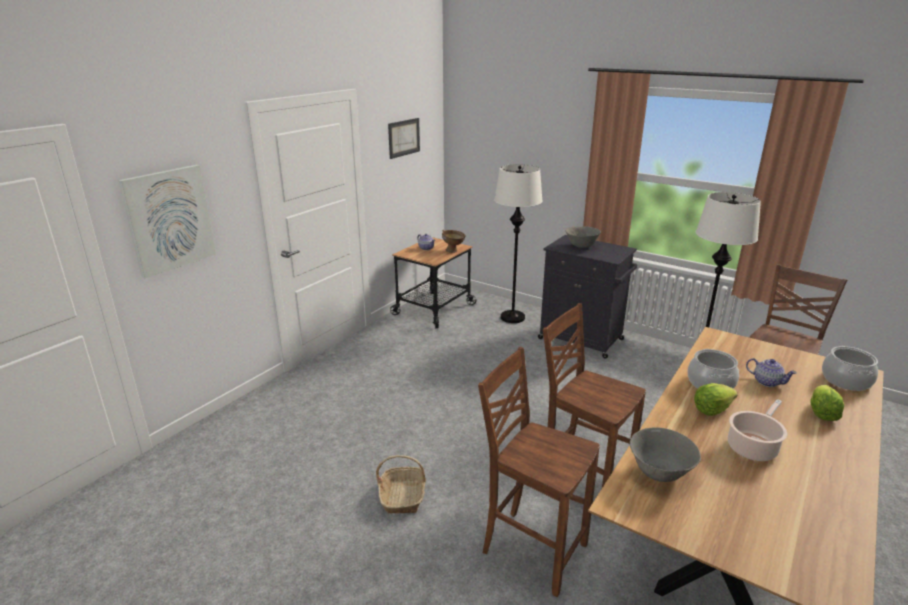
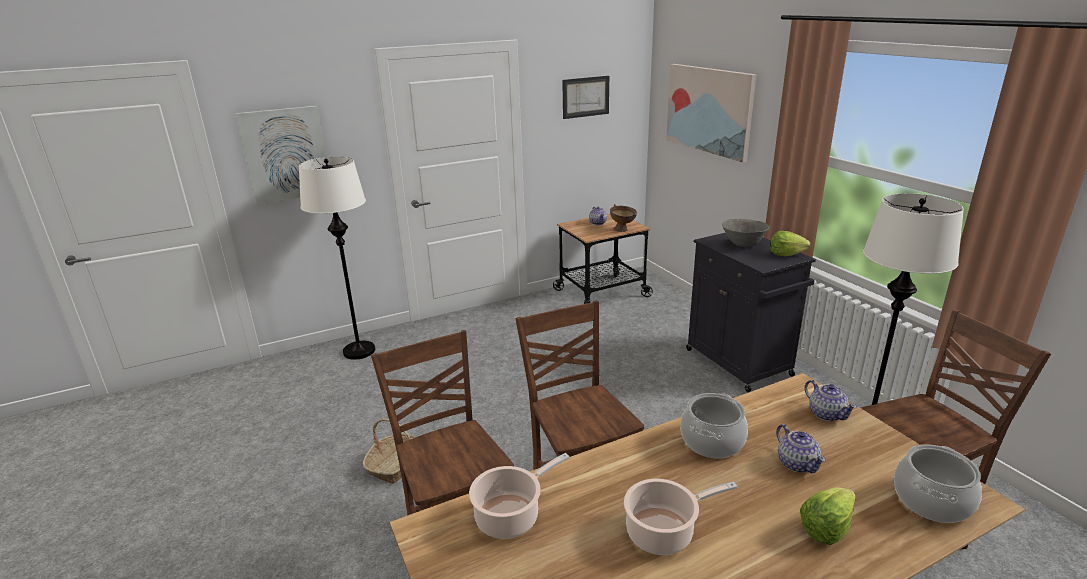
camera: 30 degrees right, 0 degrees up
white floor lamp [494,164,543,323] -> white floor lamp moved to [299,157,375,360]
grey bowl [630,427,701,482] -> cooking pot [469,453,570,539]
lettuce [694,383,738,416] -> lettuce moved to [770,231,811,256]
none -> picture [666,64,756,163]
none -> teapot [804,380,857,421]

